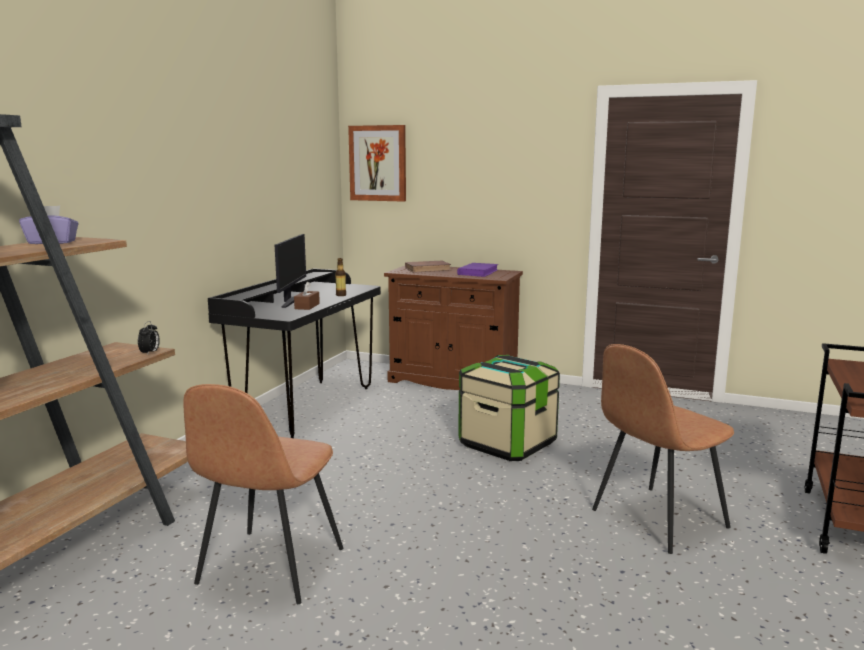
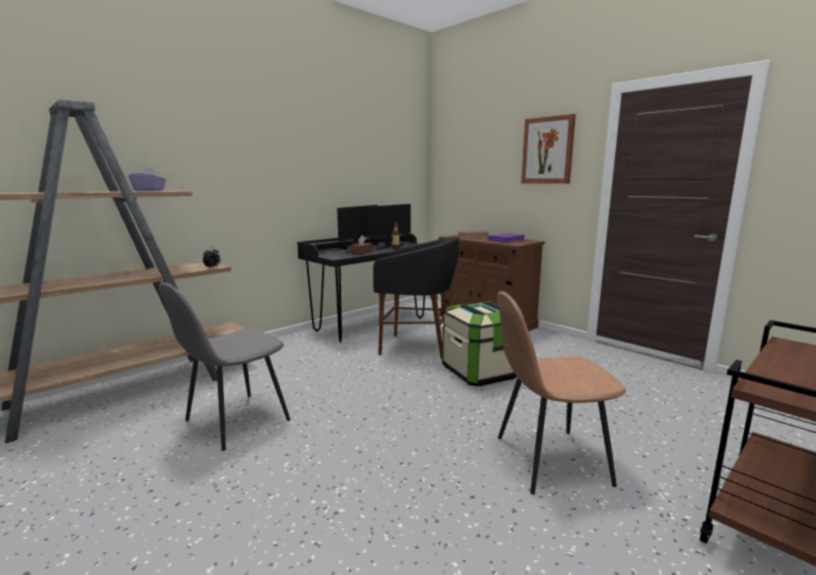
camera: 25 degrees right, 0 degrees up
brown chair [183,384,343,604] -> grey chair [159,282,290,451]
picture [348,125,406,202] -> picture moved to [521,114,576,184]
none -> monitor [368,204,411,249]
none -> black stool [373,237,459,359]

